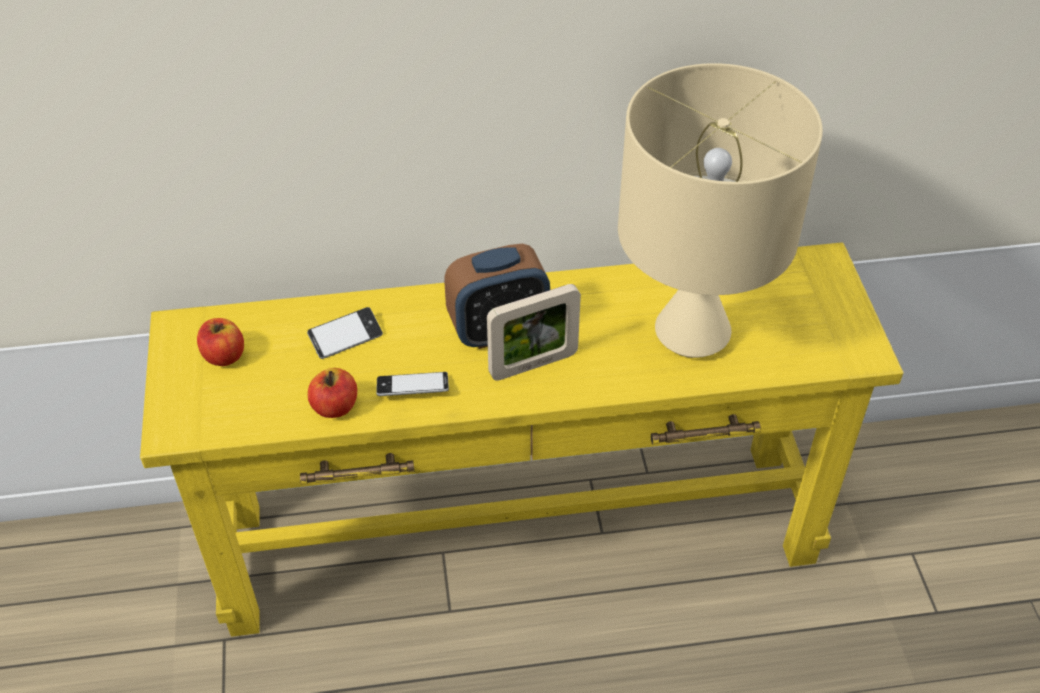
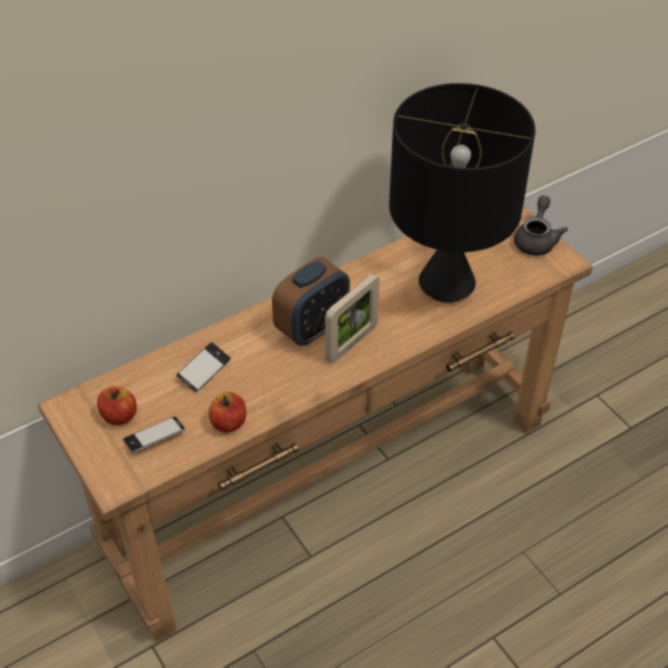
camera: 25 degrees left, 0 degrees up
yellow console table [140,242,903,637] -> brown console table [38,206,593,642]
phone [376,372,449,396] -> phone moved to [123,416,185,453]
beige table lamp [618,63,823,358] -> black table lamp [389,83,535,303]
none -> grey teapot [514,196,568,256]

